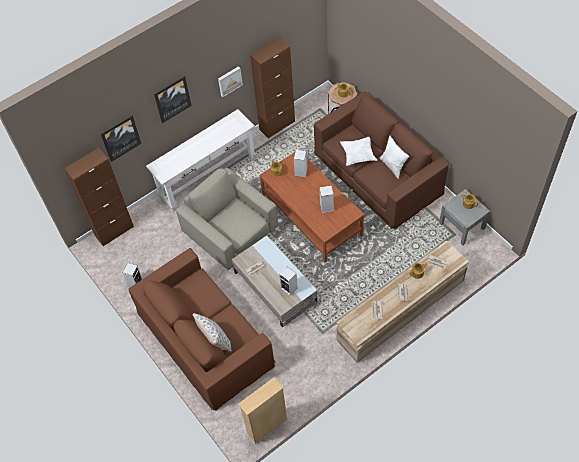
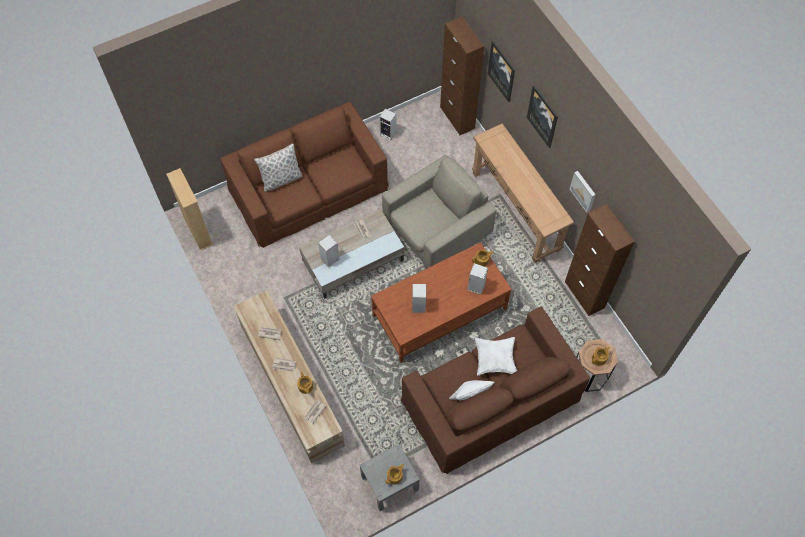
camera: 95 degrees right, 5 degrees up
white console table [146,109,256,212] -> brown console table [472,123,574,263]

